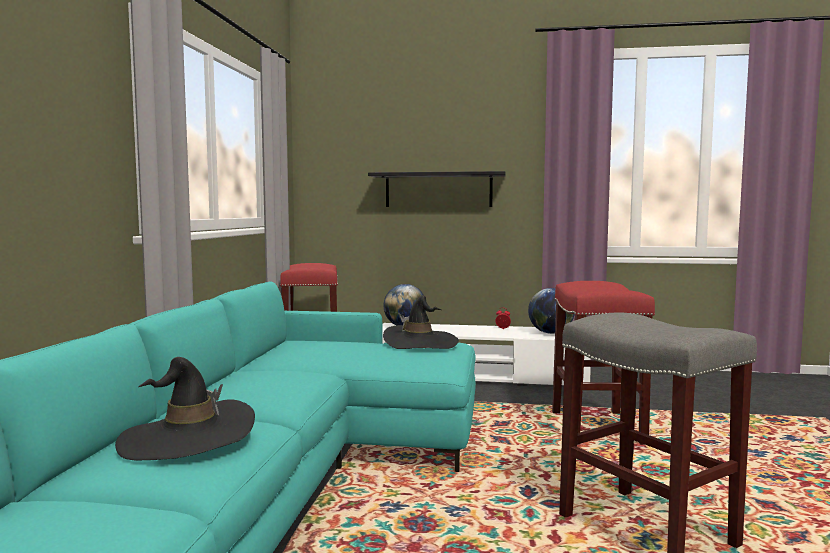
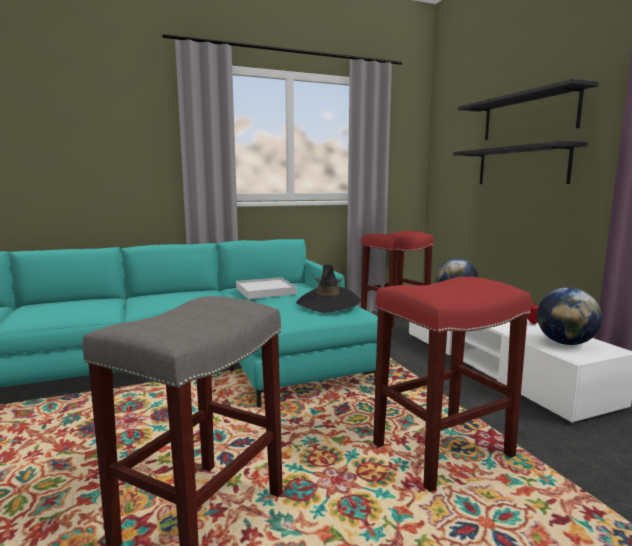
camera: 60 degrees right, 5 degrees up
black hat [115,357,255,461] -> none
none -> white tray [236,277,297,299]
none -> black shelf [458,79,599,140]

